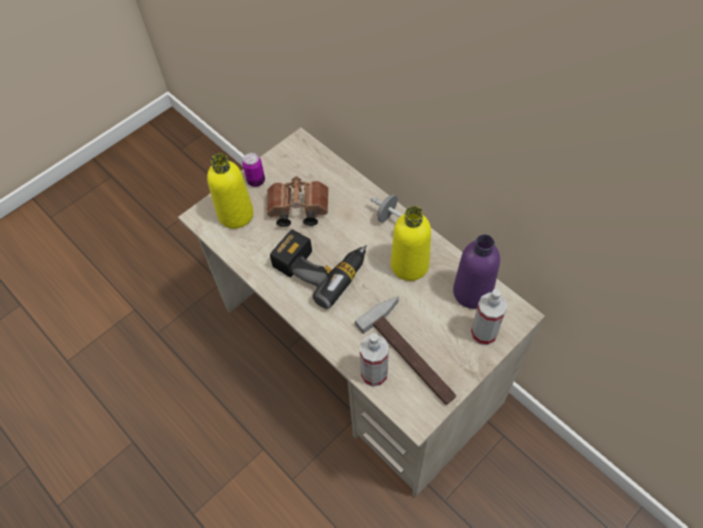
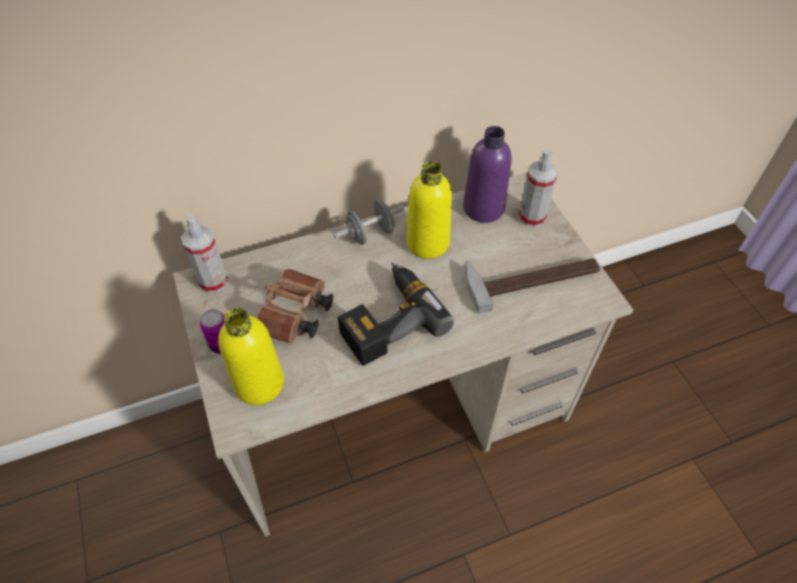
camera: 70 degrees left, 5 degrees down
spray bottle [360,333,389,387] -> spray bottle moved to [181,214,229,293]

